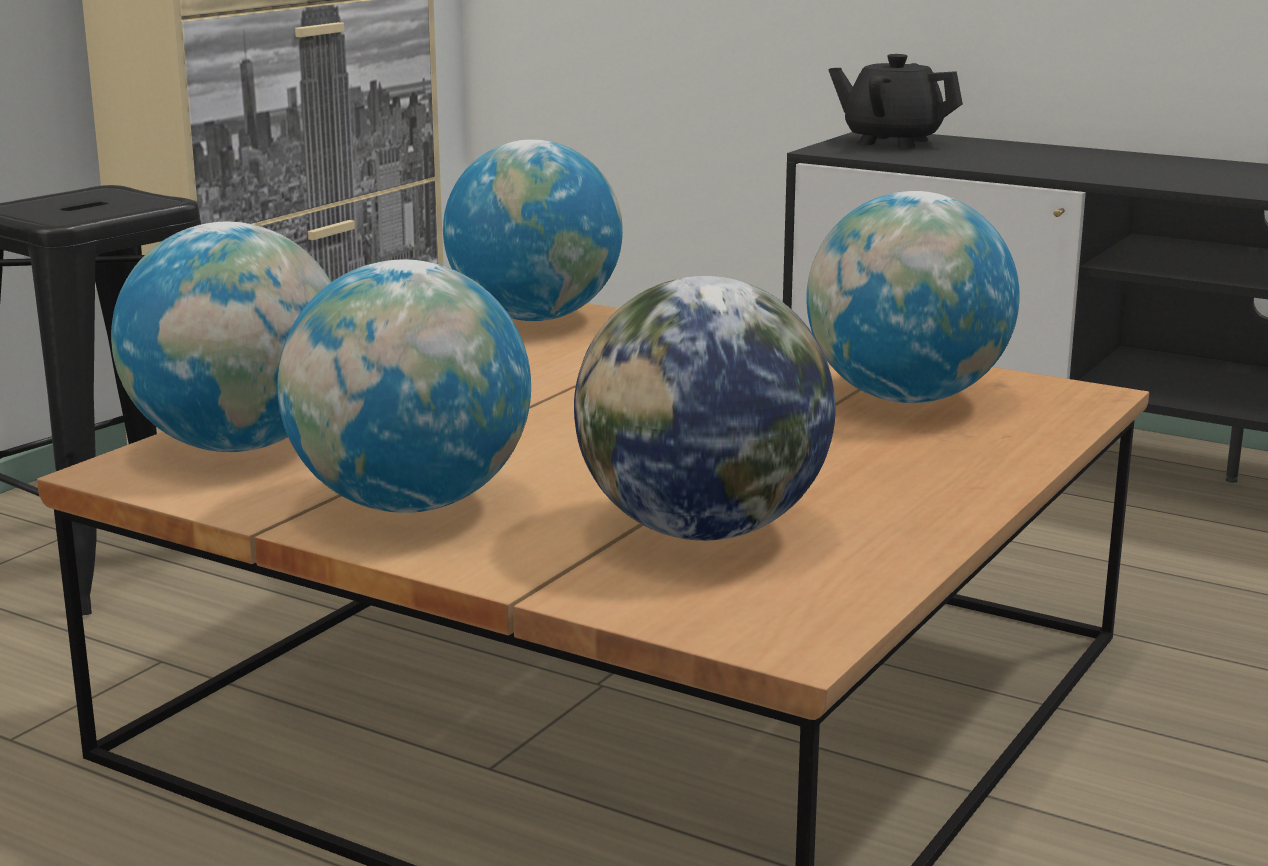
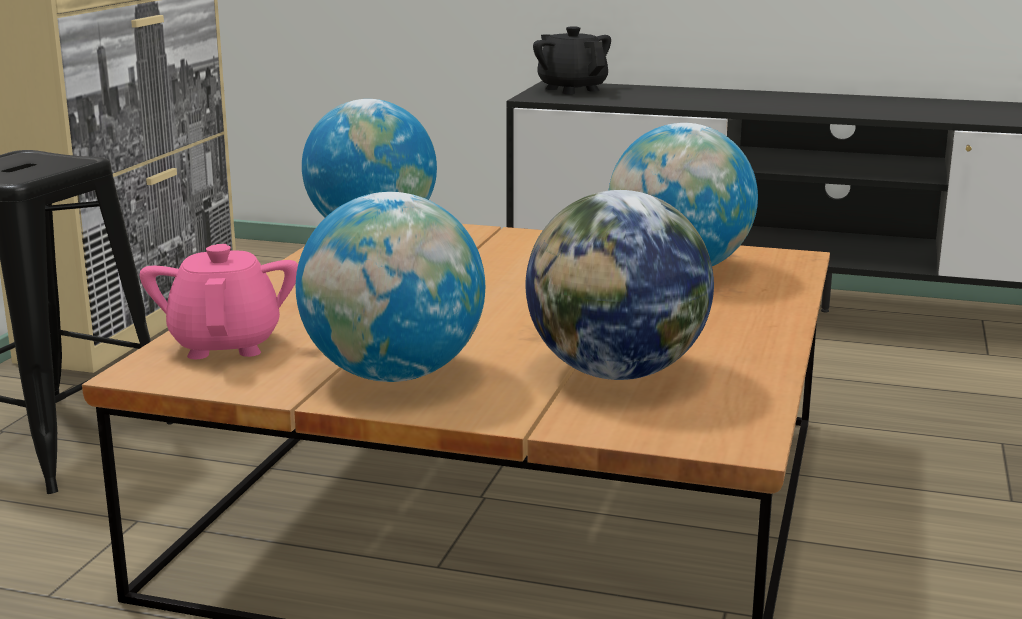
camera: 15 degrees left, 0 degrees up
globe [111,222,331,452] -> pink teapot [139,244,298,359]
black teapot [829,54,963,148] -> black teapot turned 45 degrees clockwise [533,26,611,94]

